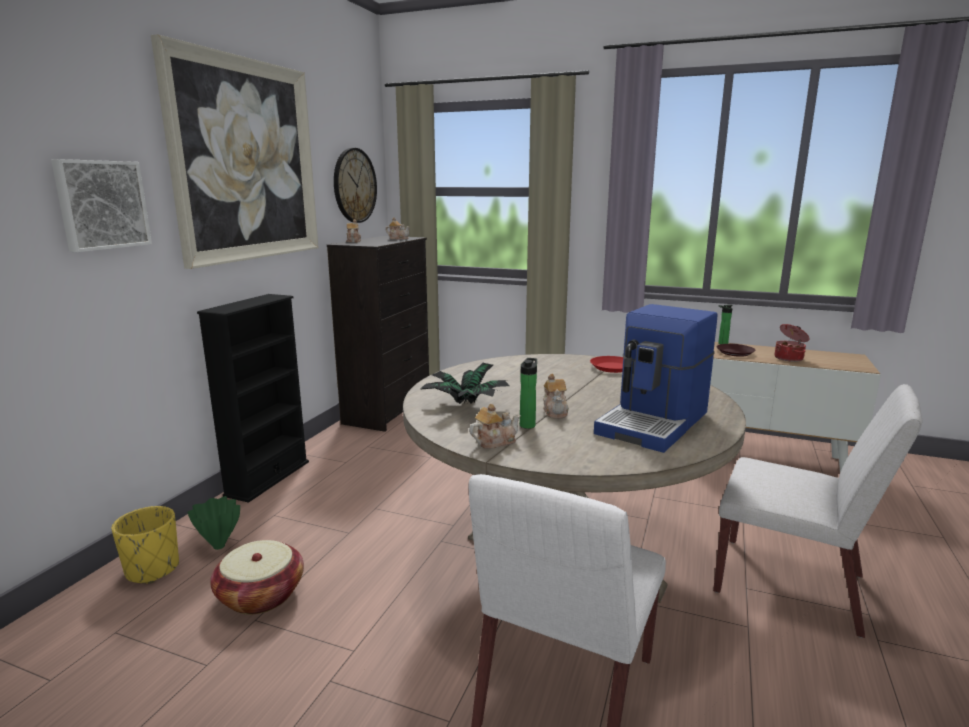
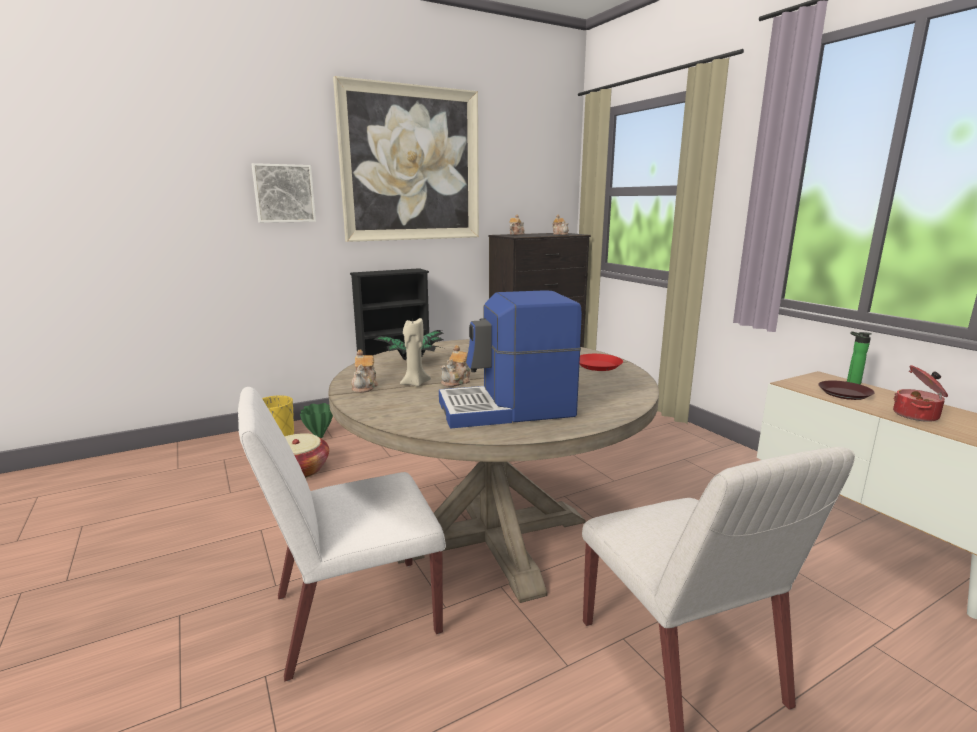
camera: 40 degrees right, 0 degrees up
wall clock [334,148,377,223] -> none
teapot [469,404,521,449] -> teapot turned 75 degrees clockwise [351,349,378,393]
bottle [520,358,537,429] -> beige candle [400,318,431,387]

